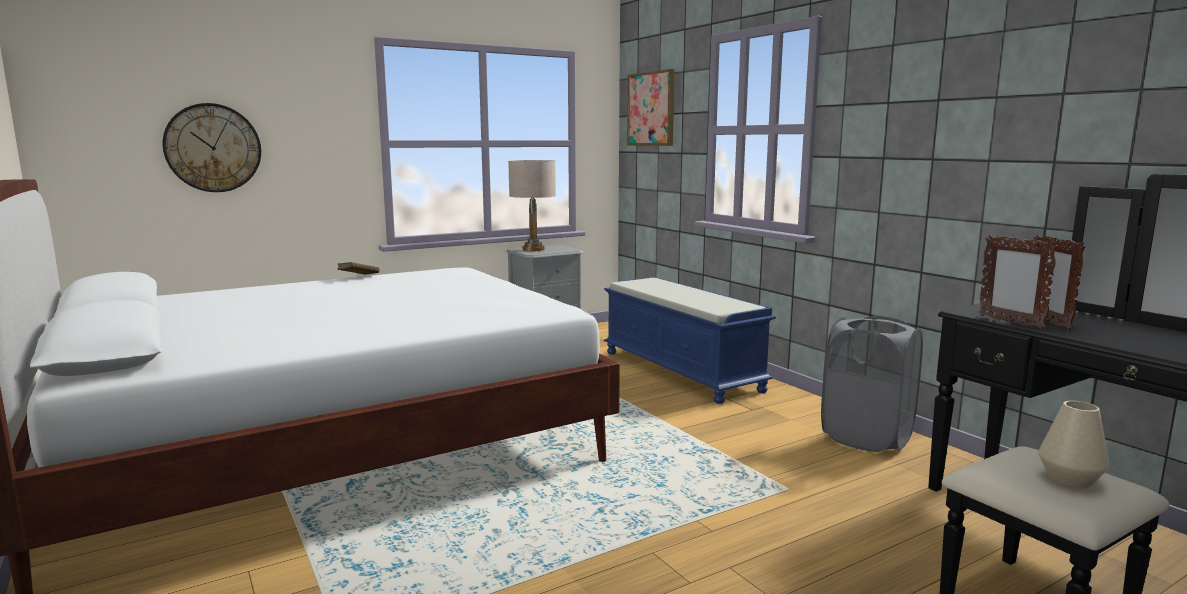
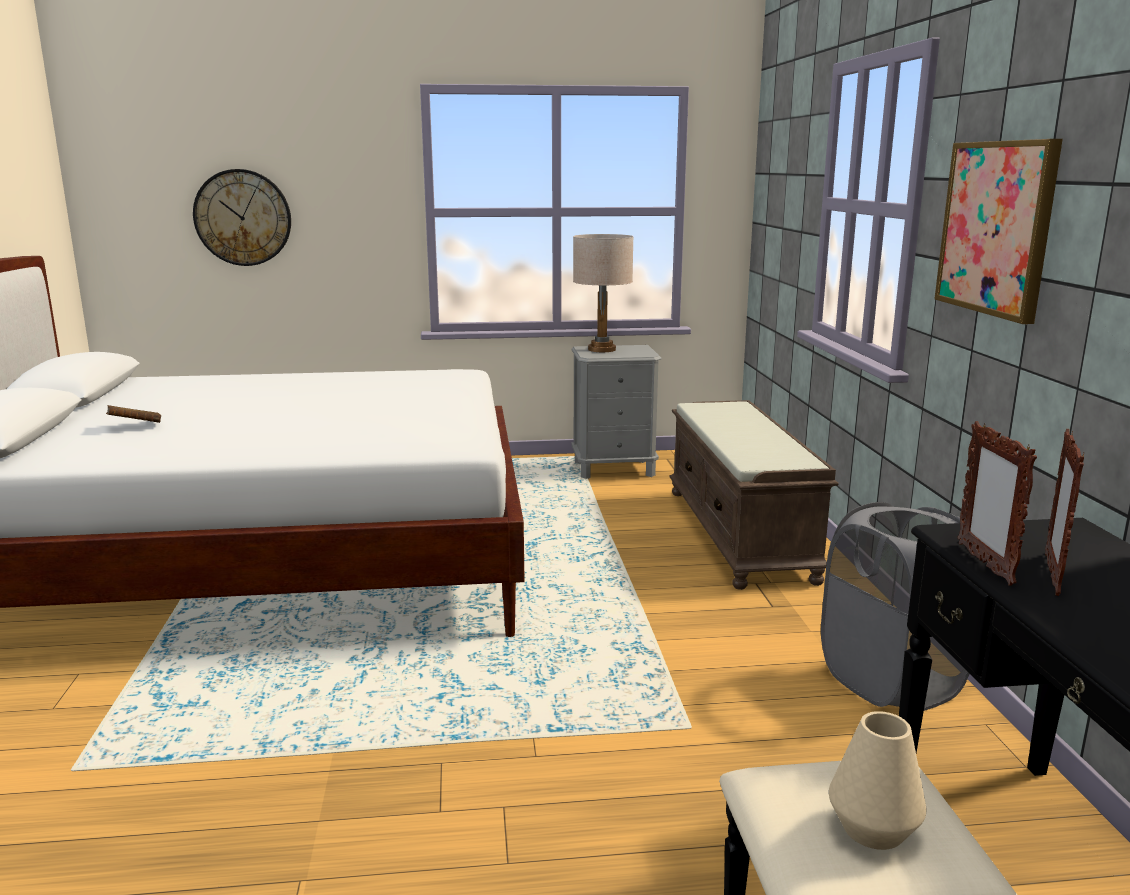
camera: 25 degrees right, 5 degrees up
brown book [337,262,379,275] -> brown book moved to [106,405,161,423]
blue bench [604,277,776,404] -> brown bench [669,400,839,590]
picture [627,69,675,146] -> picture moved to [934,139,1063,324]

